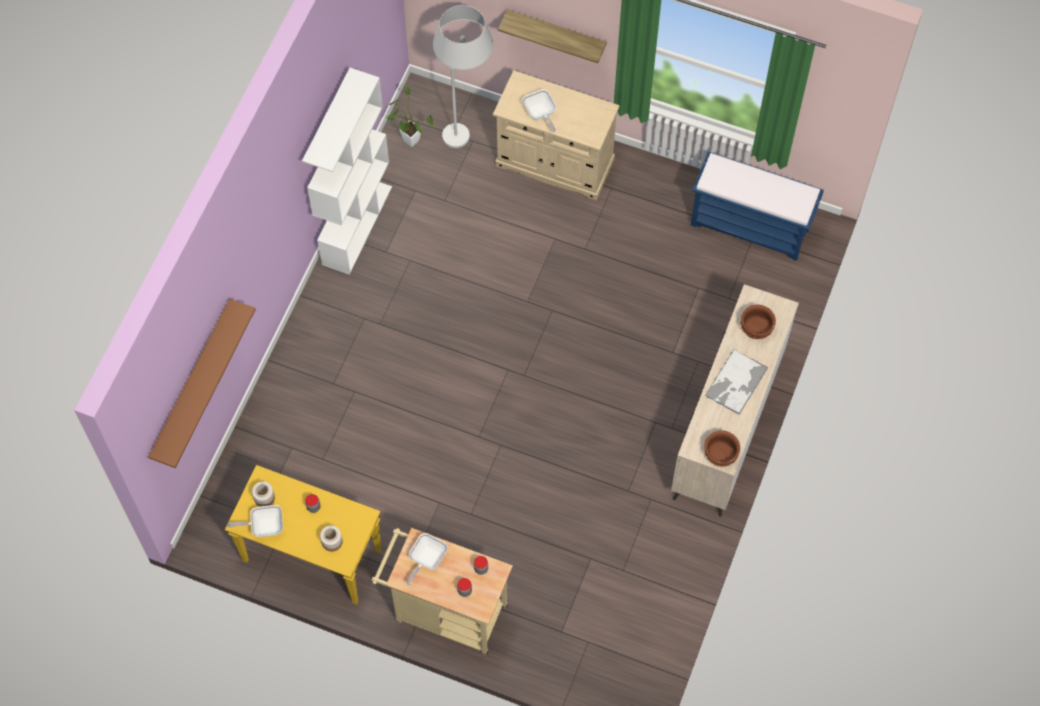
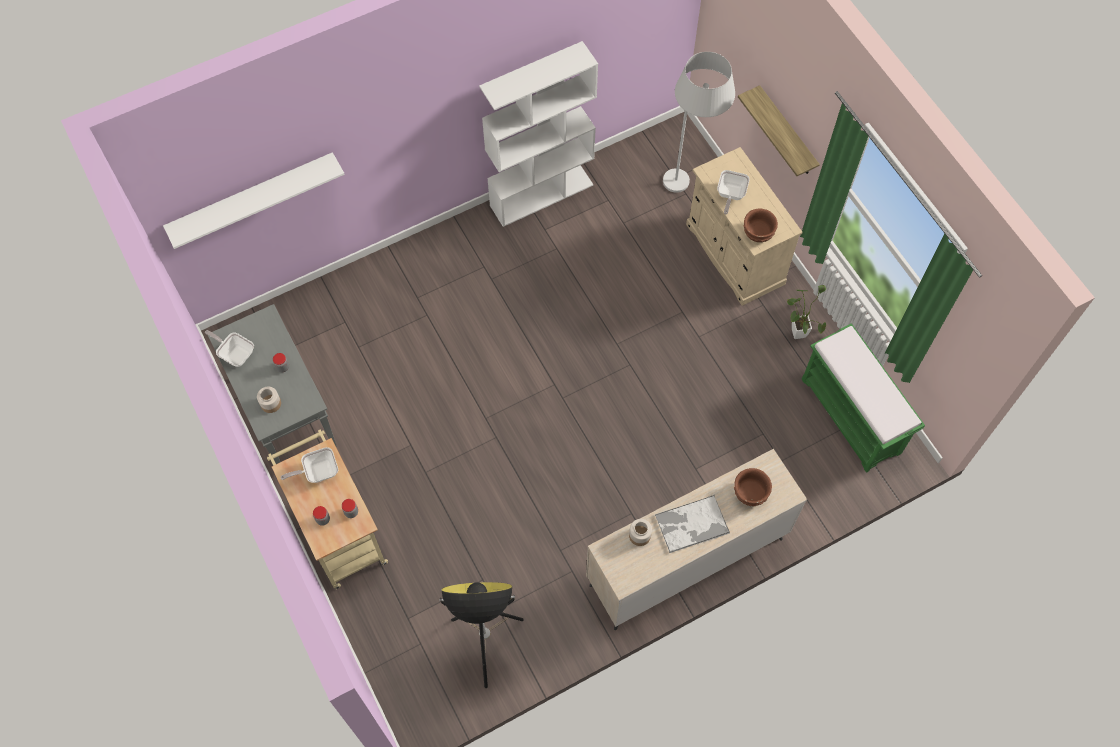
camera: 40 degrees right, 0 degrees up
brown shelf [148,299,256,468] -> white shelf [163,152,345,249]
yellow console table [225,465,382,605] -> grey console table [208,304,337,464]
jar [252,481,275,507] -> jar moved to [629,519,652,546]
potted plant [387,87,434,147] -> potted plant moved to [787,285,826,339]
blue bench [690,152,824,261] -> green bench [801,323,925,473]
brown bowl [704,430,740,467] -> brown bowl moved to [744,208,778,242]
none -> floor lamp [440,582,524,688]

